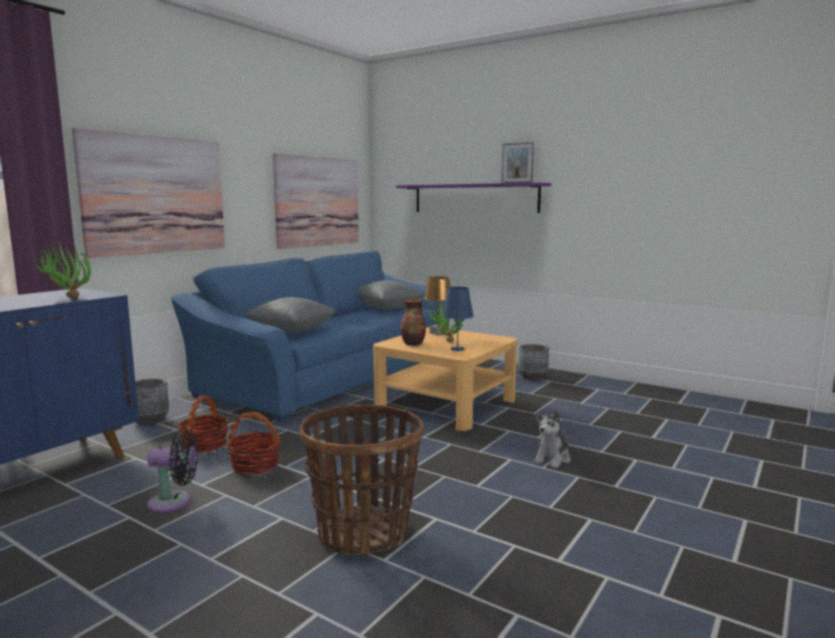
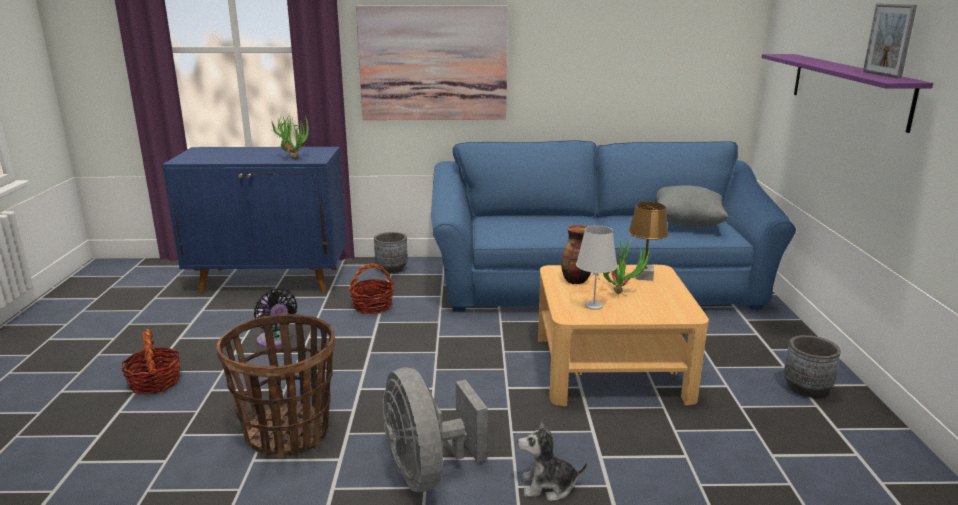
camera: 55 degrees right, 10 degrees up
basket [226,412,281,475] -> basket moved to [121,329,180,394]
grey pillow [246,297,335,333] -> none
picture [273,153,359,249] -> none
blue table lamp [442,287,474,351] -> white table lamp [576,225,617,310]
none -> grey fan [383,367,488,492]

